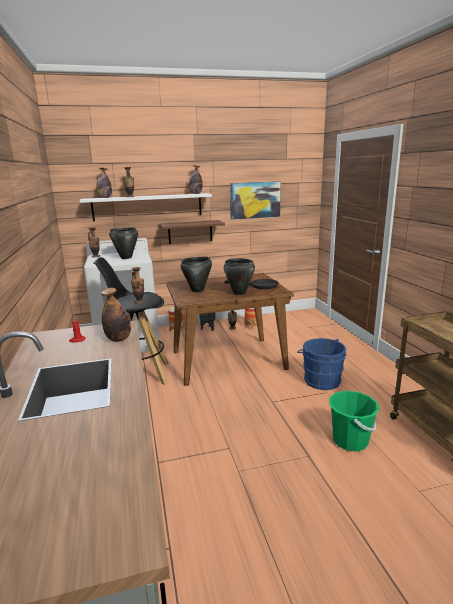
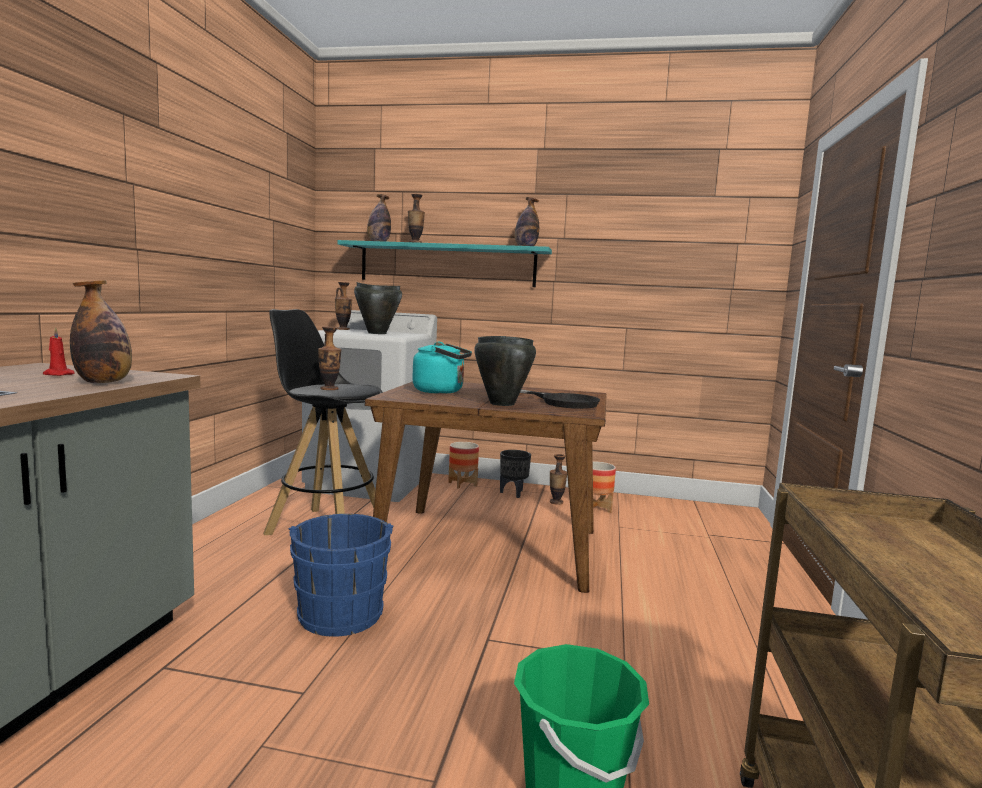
camera: 25 degrees right, 10 degrees down
white shelf [80,193,212,221] -> turquoise shelf [338,240,552,287]
brown shelf [160,220,225,244] -> none
black cooking pot [180,257,212,292] -> turquoise kettle [412,342,472,394]
picture [230,181,281,220] -> none
blue bucket [297,338,346,390] -> blue bucket moved to [289,514,394,637]

